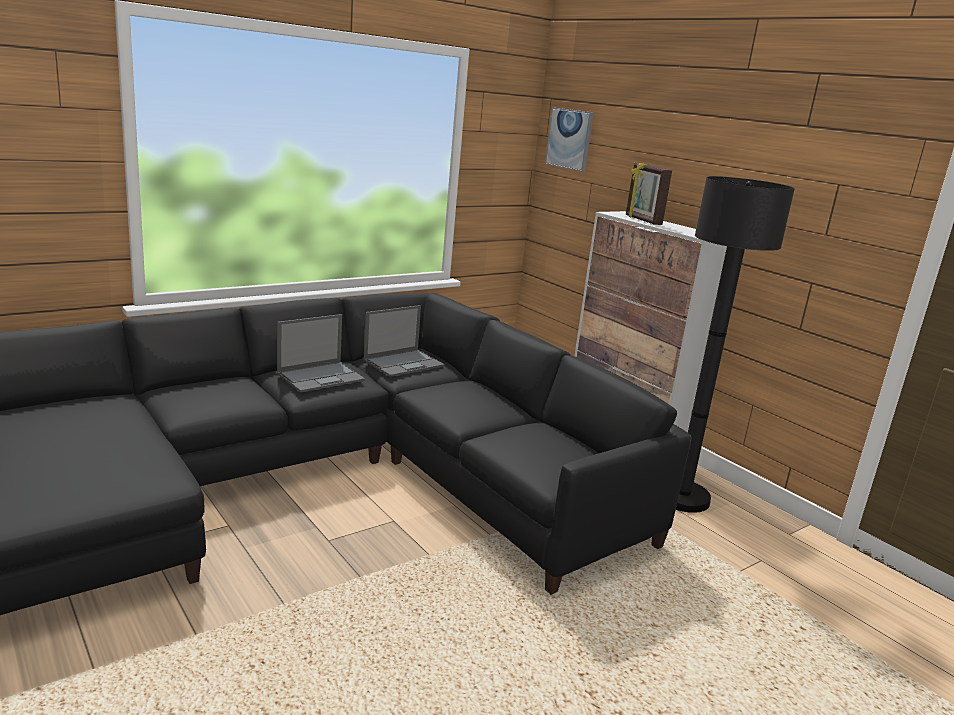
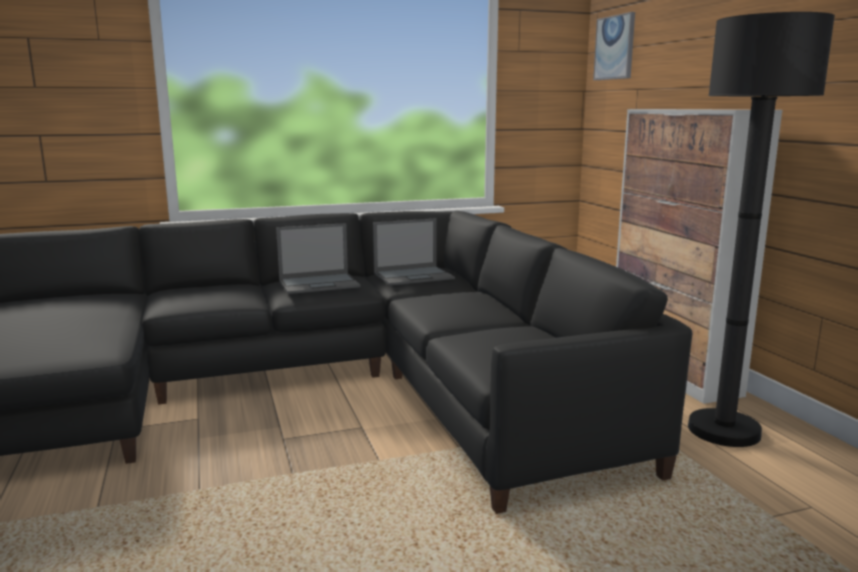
camera: 20 degrees right, 5 degrees down
picture frame [626,163,672,225] -> none

